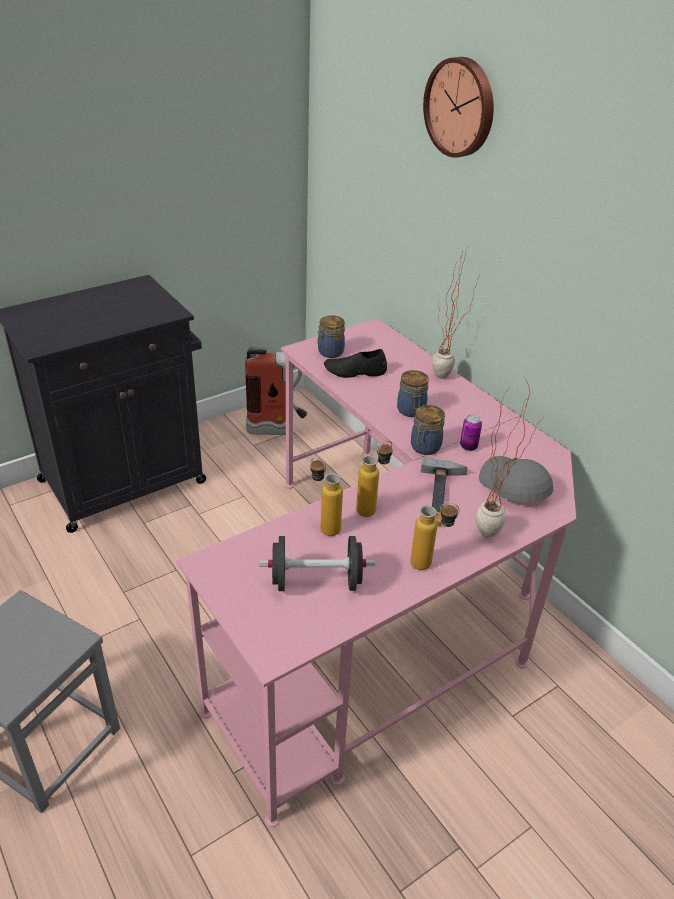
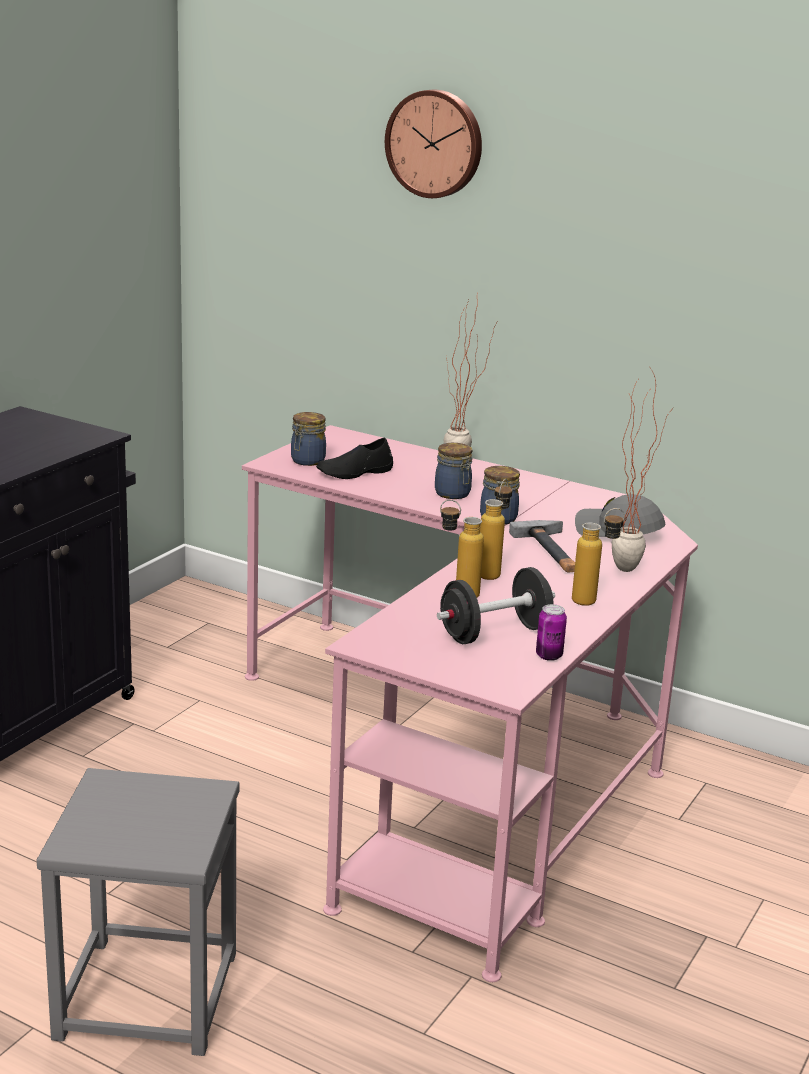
camera: 25 degrees left, 15 degrees down
fire extinguisher [245,345,307,435] -> none
can [460,414,482,451] -> can moved to [536,604,567,661]

